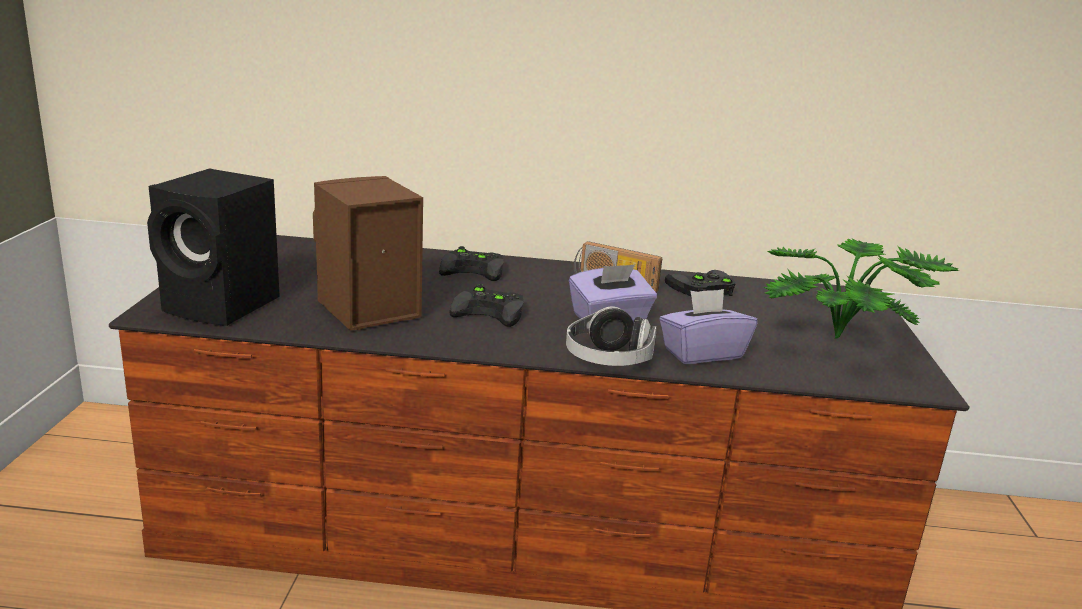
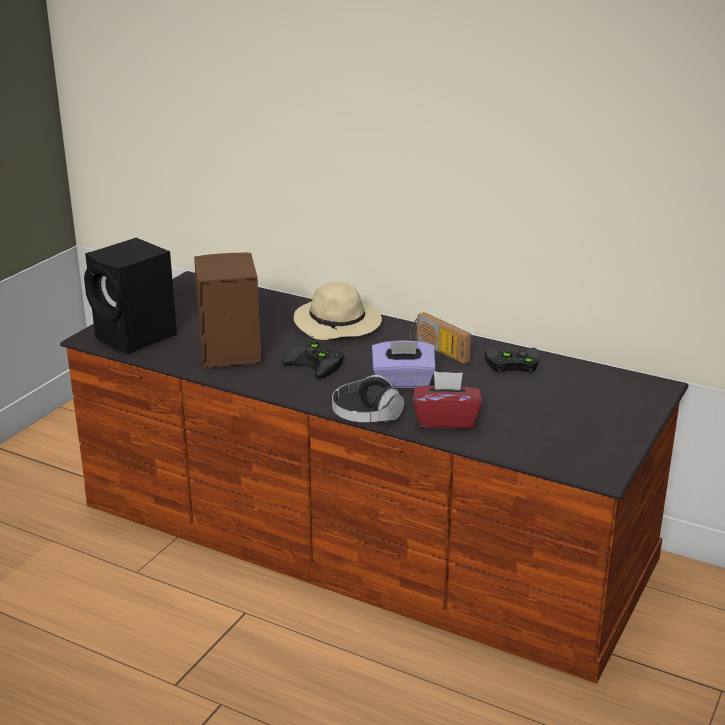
camera: 25 degrees right, 5 degrees up
black game controller [439,246,504,281] -> beige hat [293,281,382,340]
purple tissue box [659,289,757,364] -> red tissue box [413,371,482,429]
potted plant [764,238,959,339] -> none

